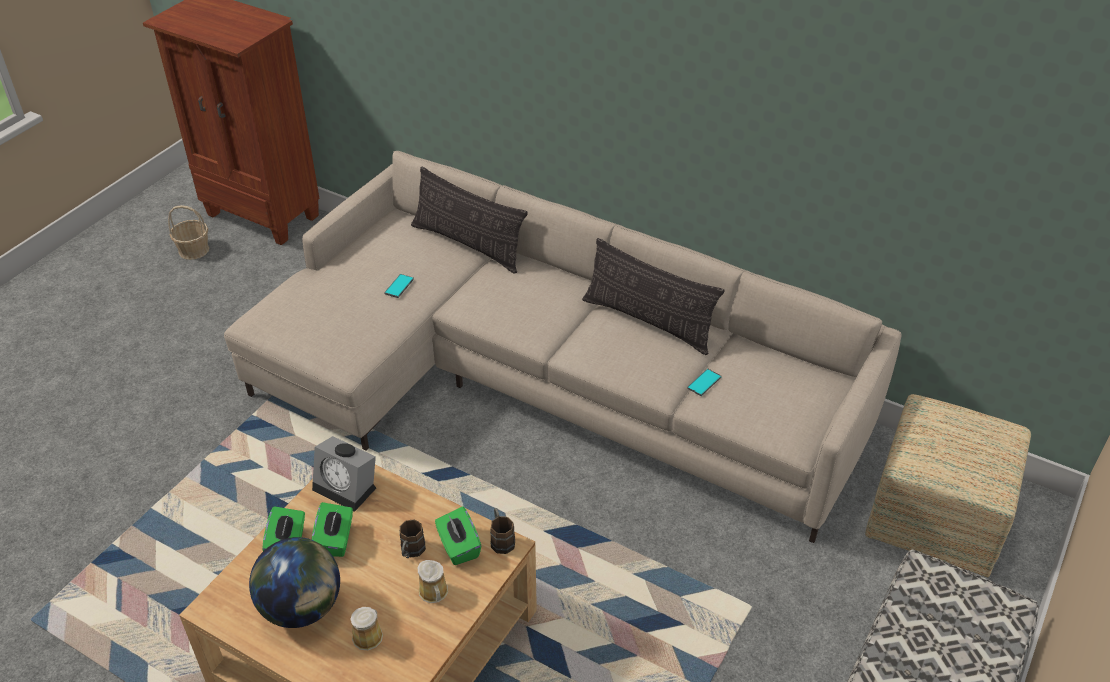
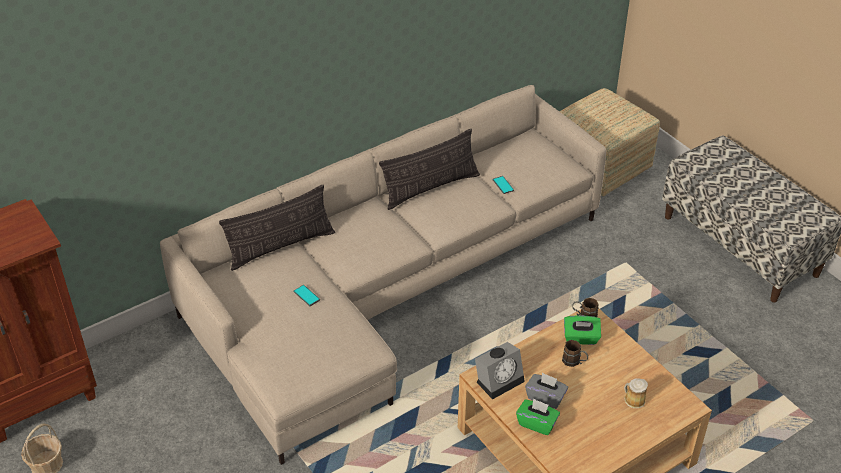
camera: 65 degrees left, 0 degrees up
globe [249,537,340,628] -> none
green tissue box [312,502,353,557] -> grey tissue box [525,372,568,409]
mug [418,560,448,603] -> none

